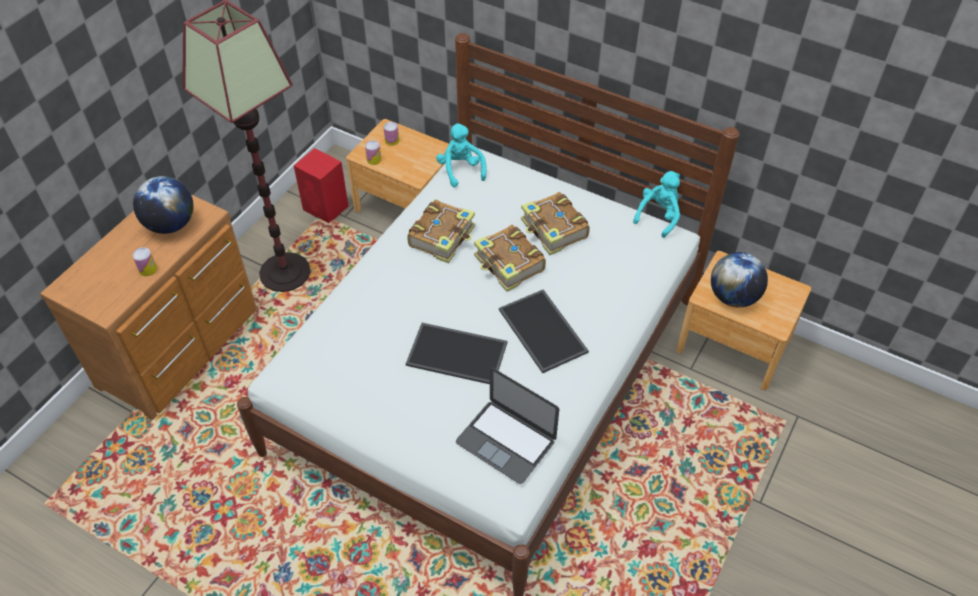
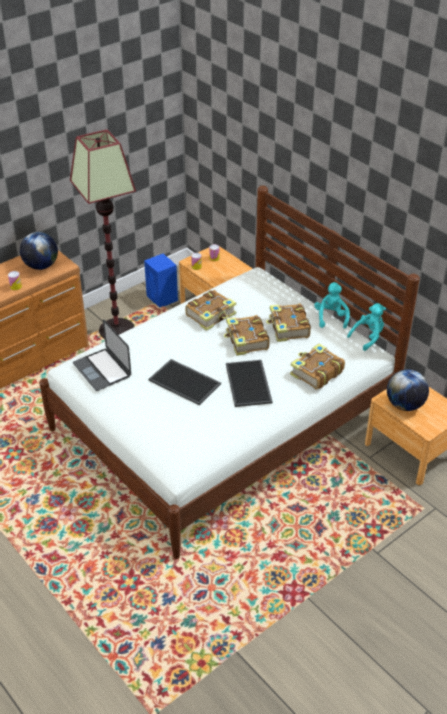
camera: 20 degrees right, 10 degrees down
red speaker [294,148,348,223] -> blue speaker [144,254,178,308]
turquoise plush toy [436,123,487,188] -> turquoise plush toy moved to [314,282,350,329]
laptop [456,368,559,484] -> laptop moved to [73,319,131,391]
none -> book [290,344,345,389]

